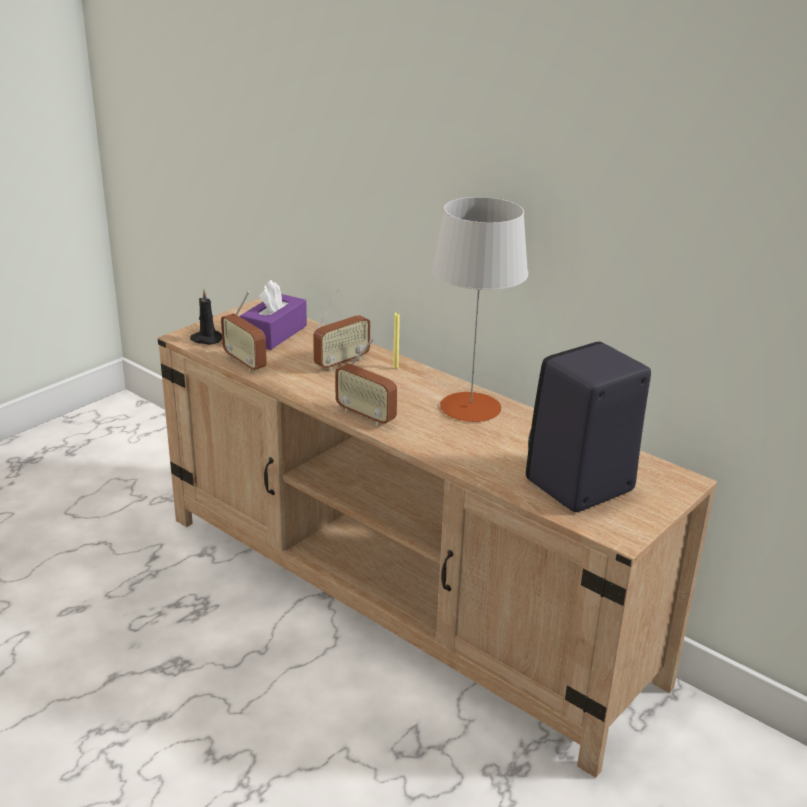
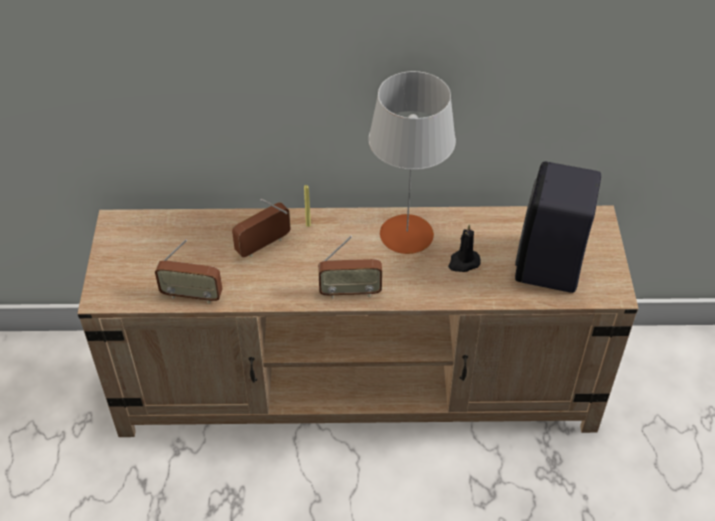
camera: 40 degrees left, 20 degrees up
black candle [190,290,222,344] -> black candle moved to [448,225,481,272]
purple tissue box [240,280,307,350] -> none
radio [313,290,370,371] -> radio turned 135 degrees counterclockwise [232,199,291,257]

